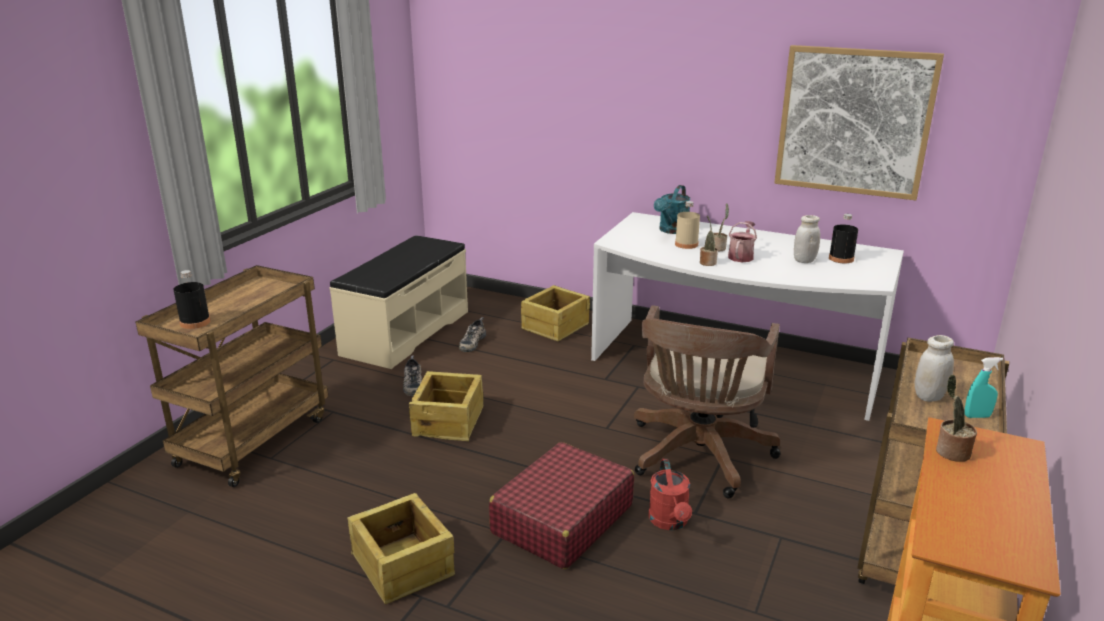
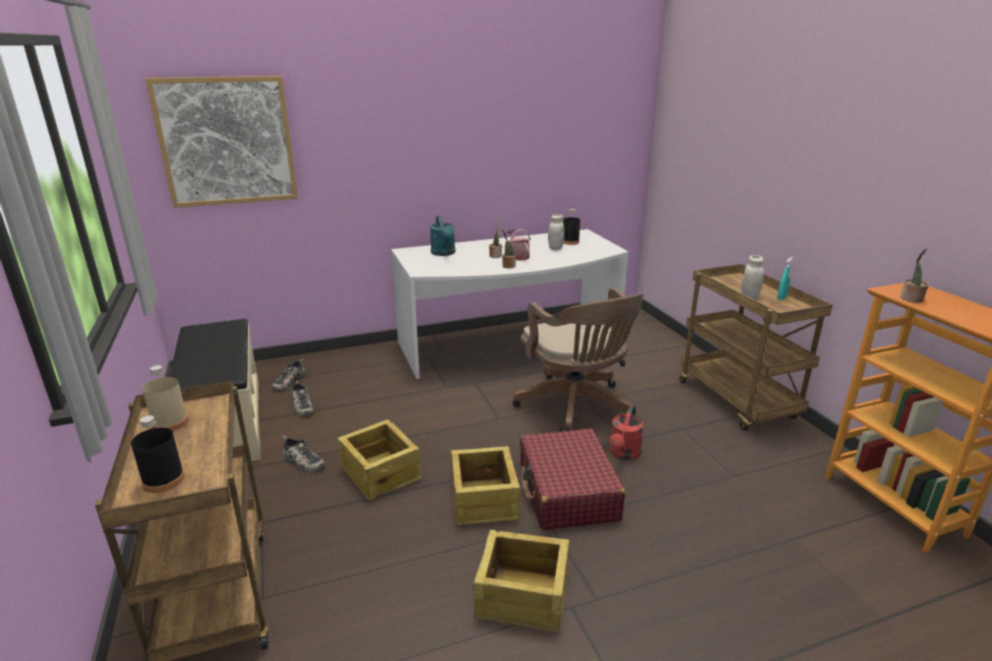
camera: 45 degrees left, 0 degrees up
crate [521,285,590,341] -> crate moved to [450,446,520,525]
red watering can [648,459,692,530] -> red watering can turned 75 degrees clockwise [610,405,644,460]
beige bottle [675,201,700,249] -> beige bottle moved to [142,365,188,432]
picture [774,45,944,200] -> picture moved to [145,76,298,208]
none -> shoe [272,359,306,391]

